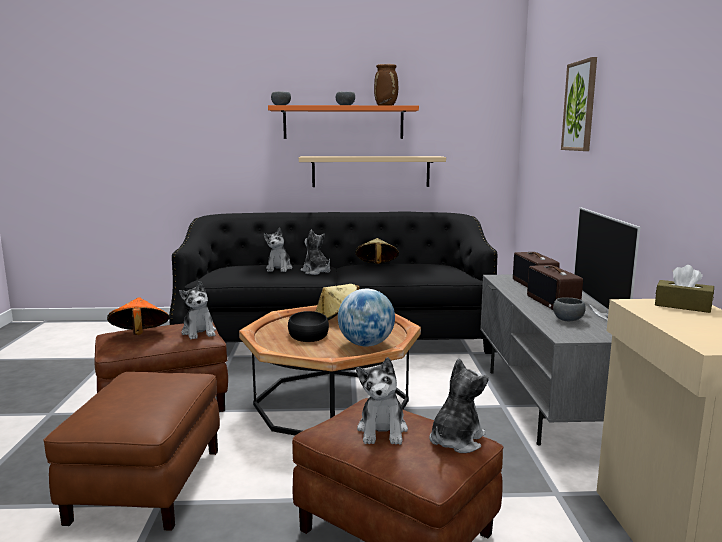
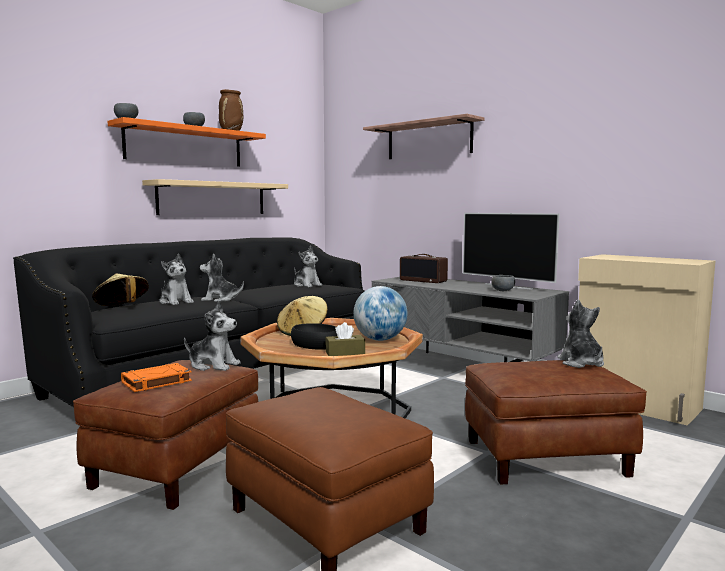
camera: 45 degrees left, 5 degrees down
orange hat [107,297,170,335] -> orange book [121,363,192,392]
beige hat [355,238,399,264] -> beige hat moved to [92,274,149,306]
plush toy [356,357,408,445] -> plush toy moved to [294,246,322,287]
radio [527,265,583,310] -> none
picture [561,57,597,151] -> shelf [363,114,485,159]
brown tissue box [655,265,714,313] -> brown tissue box moved to [325,322,365,356]

